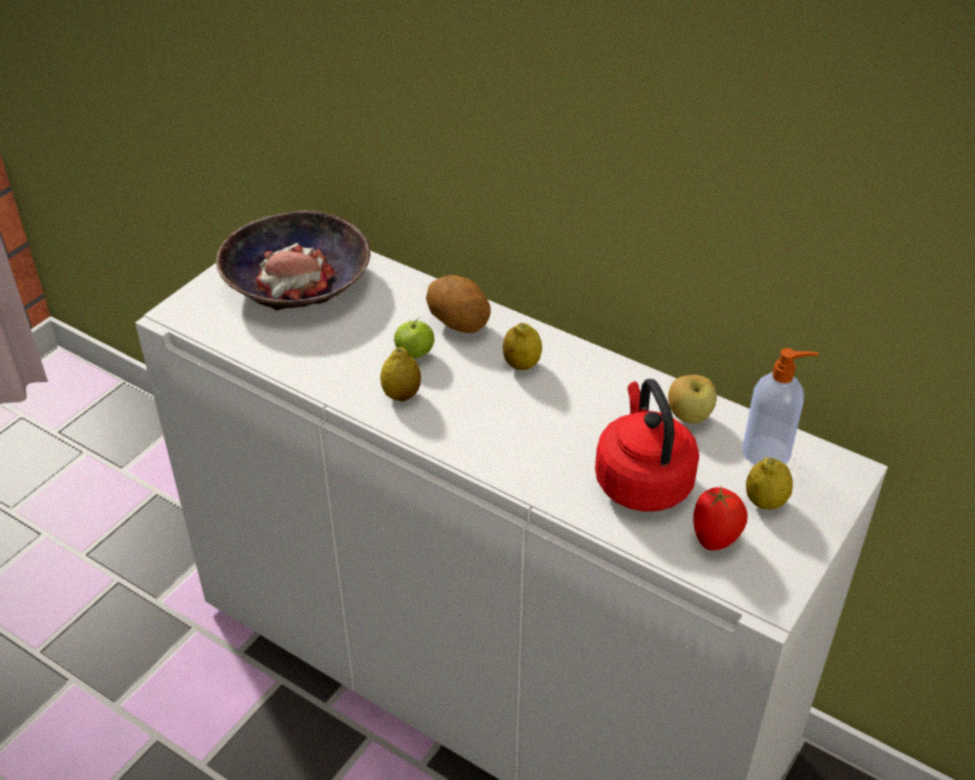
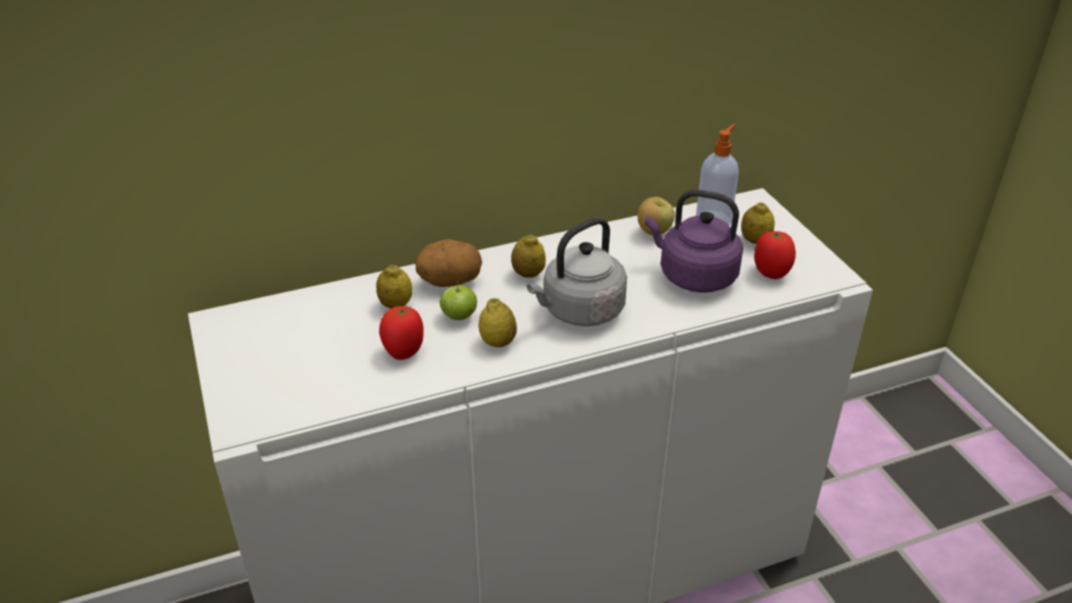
camera: 55 degrees left, 5 degrees down
bowl [216,210,371,311] -> none
red kettle [595,379,699,512] -> purple kettle [645,190,743,293]
none -> lemon [376,265,412,309]
none -> tomato [379,306,424,360]
none -> grey kettle [527,217,627,326]

